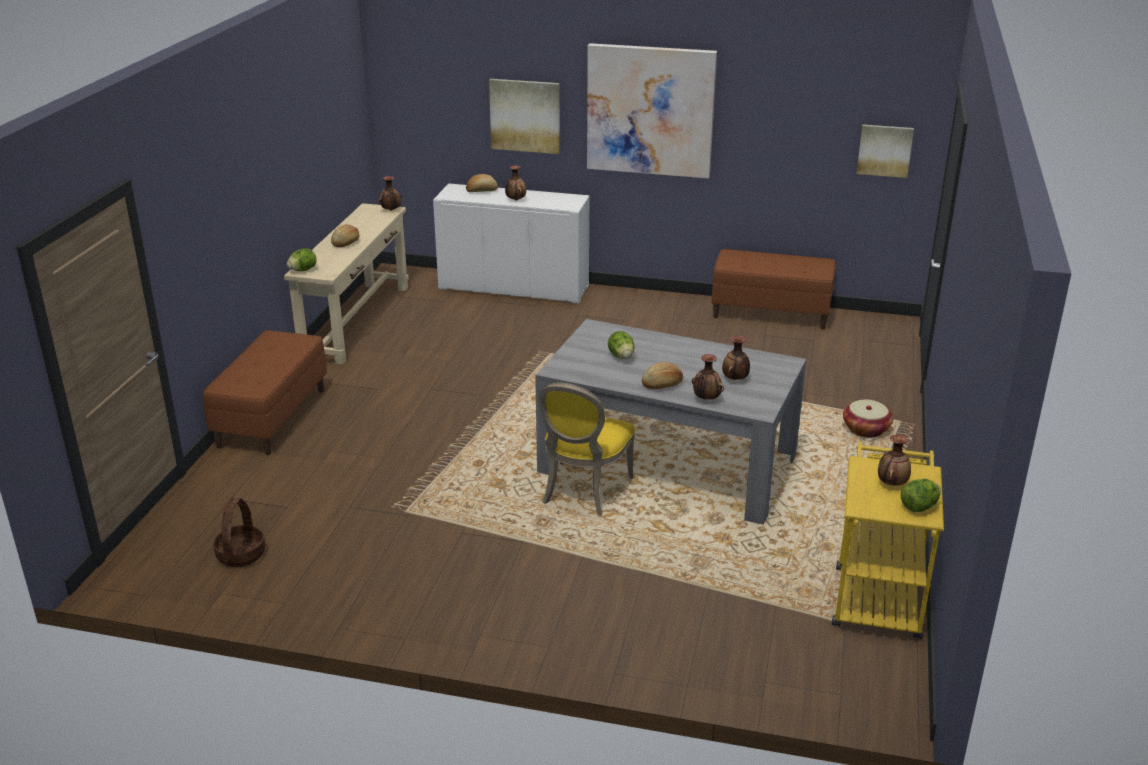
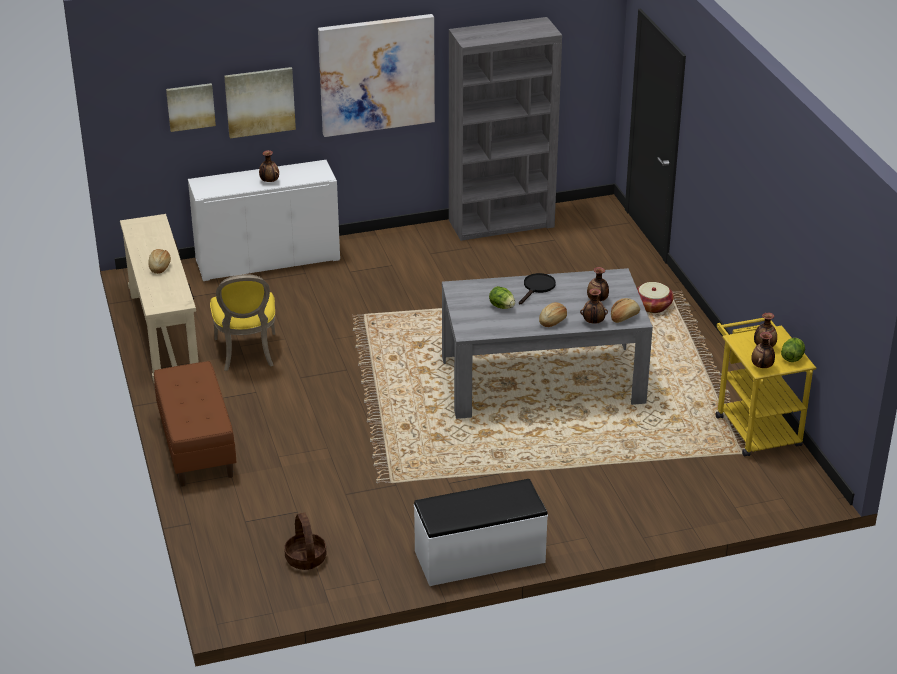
camera: 30 degrees left, 5 degrees up
lettuce [287,248,317,271] -> none
vase [378,176,402,211] -> vase moved to [751,332,775,368]
bread [466,174,498,192] -> bread moved to [611,298,640,323]
yellow chair [538,383,635,516] -> yellow chair moved to [210,274,275,371]
brown bench [711,249,835,329] -> grey bookcase [449,17,562,241]
picture [857,124,914,178] -> picture moved to [166,83,216,132]
none -> white bench [414,479,548,586]
none -> black frying pan [519,273,556,304]

